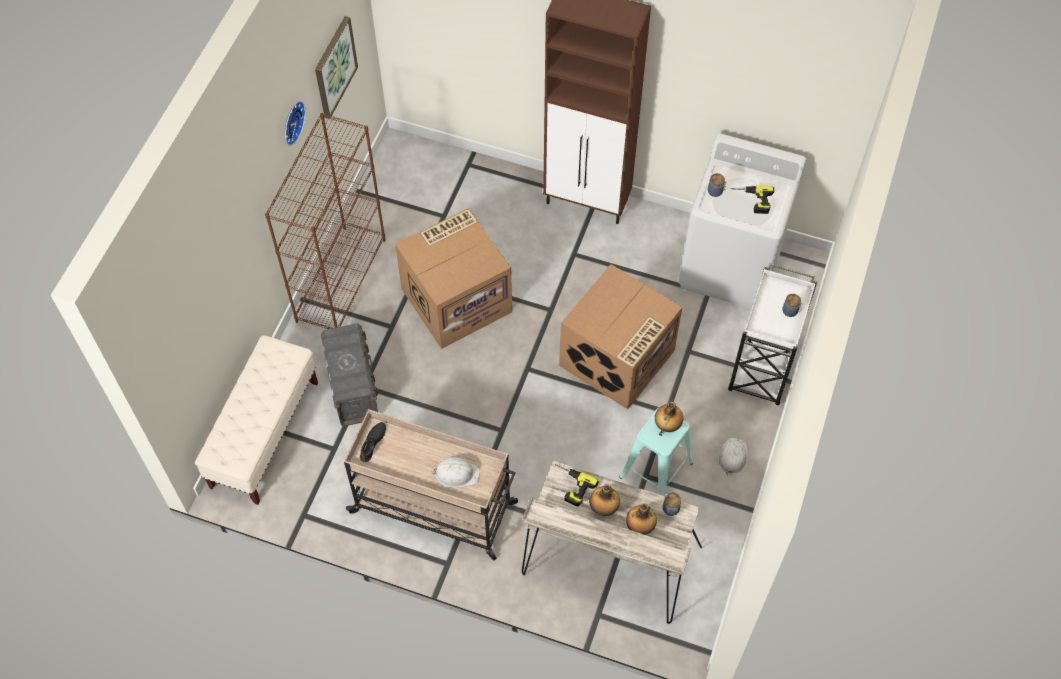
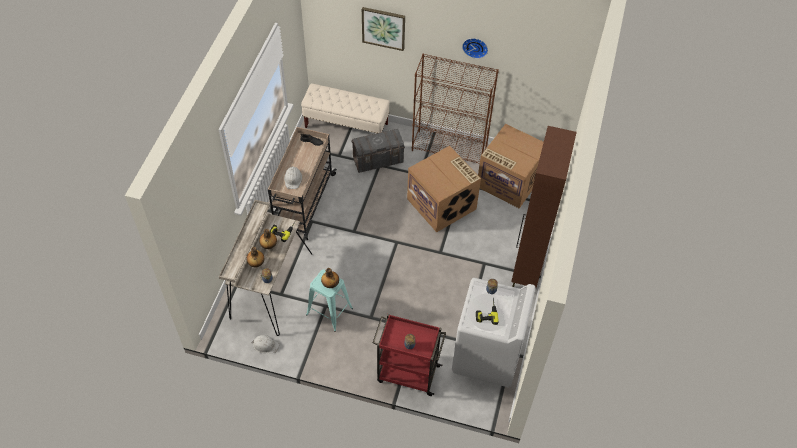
camera: 85 degrees right, 5 degrees down
picture [315,16,358,119] -> picture moved to [362,7,405,51]
cardboard box [559,264,682,409] -> cardboard box moved to [478,124,544,209]
white hard hat [718,437,748,476] -> white hard hat moved to [251,335,280,353]
white cart [728,263,817,405] -> red cart [373,314,446,396]

